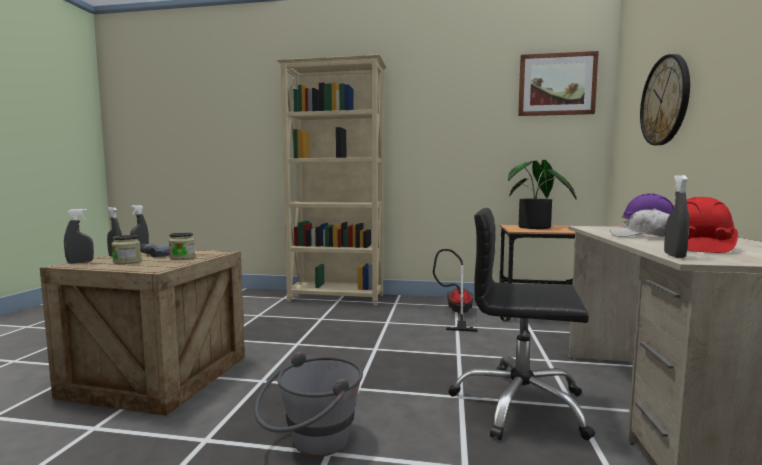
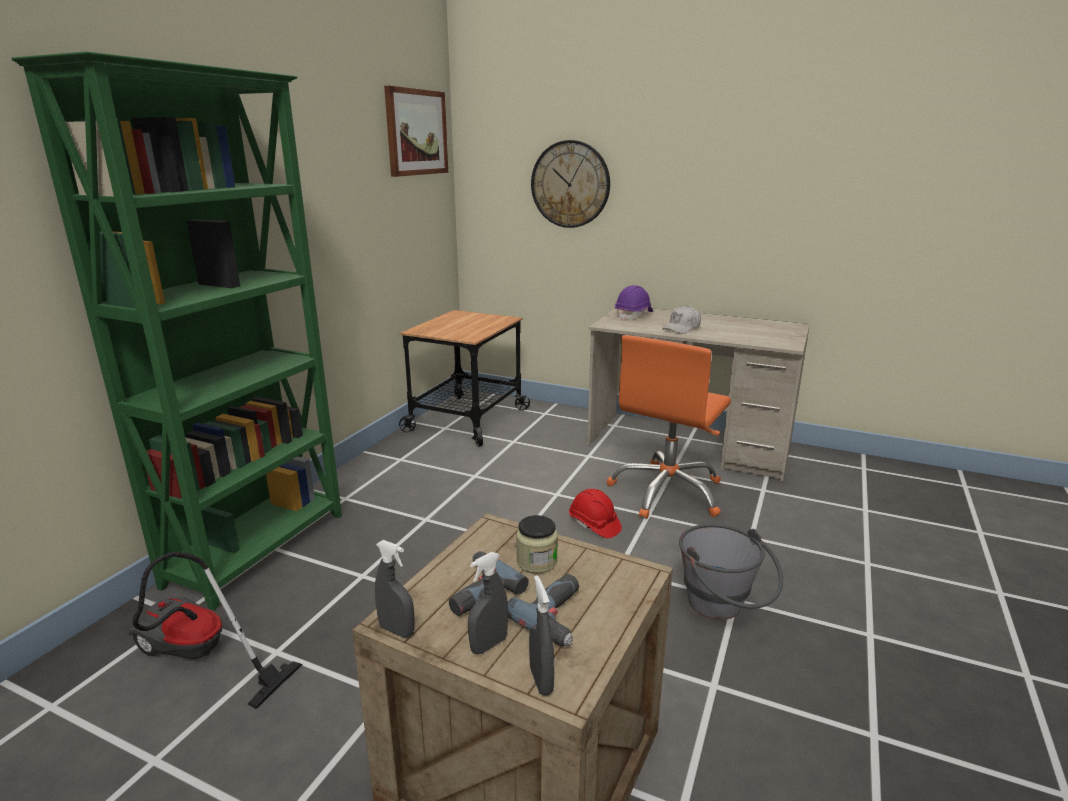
camera: 75 degrees left, 15 degrees up
jar [111,235,141,264] -> power drill [507,574,579,646]
beige bookcase [276,54,387,306] -> green bookcase [11,51,342,610]
vacuum cleaner [433,249,478,332] -> vacuum cleaner moved to [128,551,302,709]
black office chair [449,208,595,440] -> orange office chair [607,335,731,519]
potted plant [508,160,577,229] -> none
grey spray bottle [664,175,689,258] -> none
red hard hat [665,197,738,253] -> red hard hat moved to [569,489,622,538]

